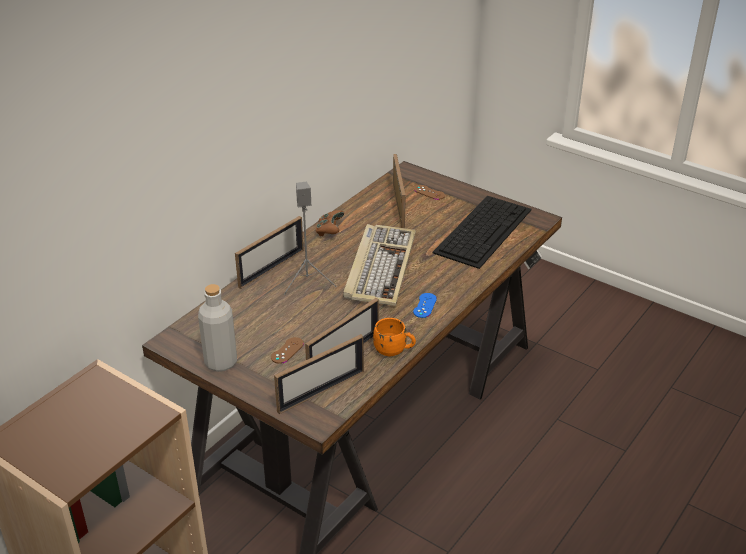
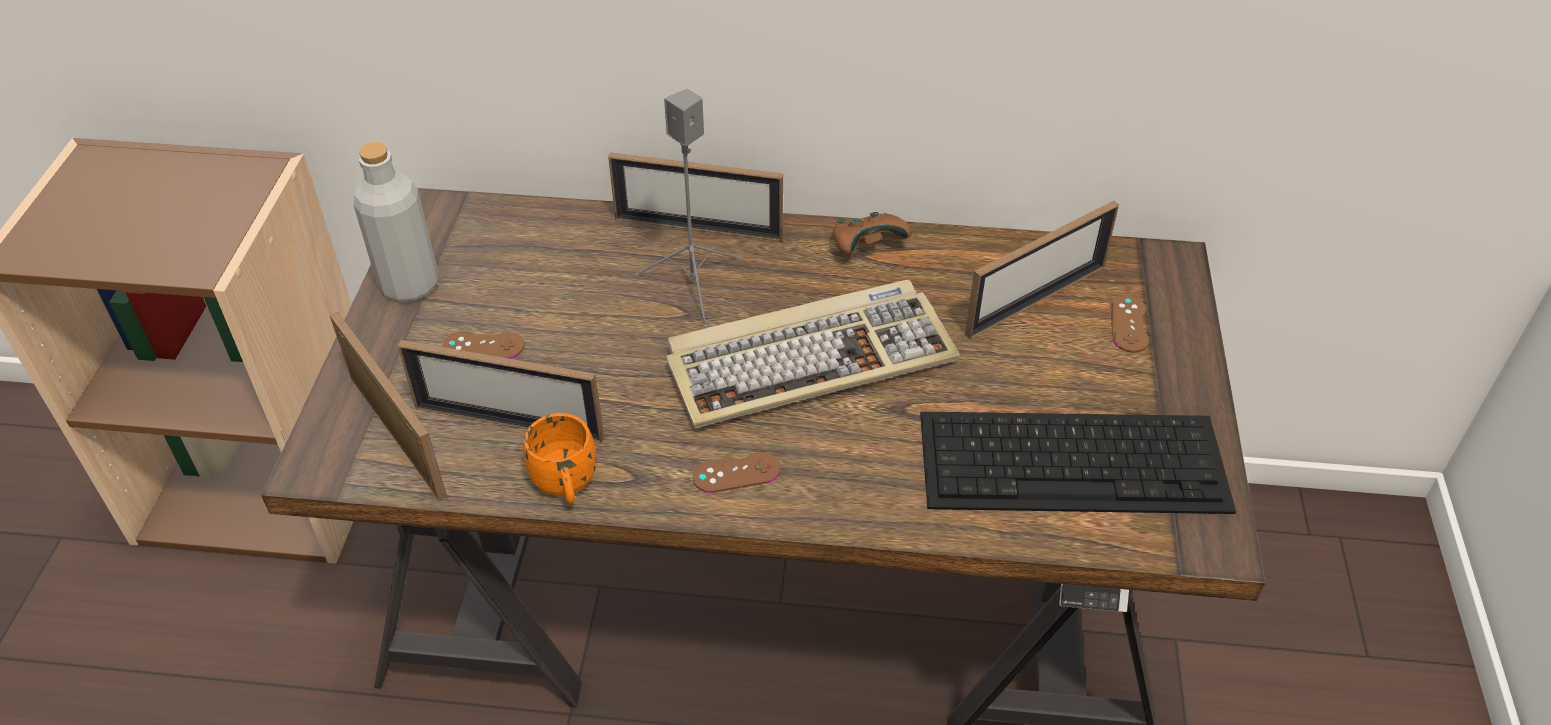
camera: 60 degrees right, 10 degrees up
picture frame [274,334,364,414] -> picture frame turned 150 degrees counterclockwise [330,312,447,500]
blue game controller [413,293,437,318] -> brown game controller [692,452,781,493]

